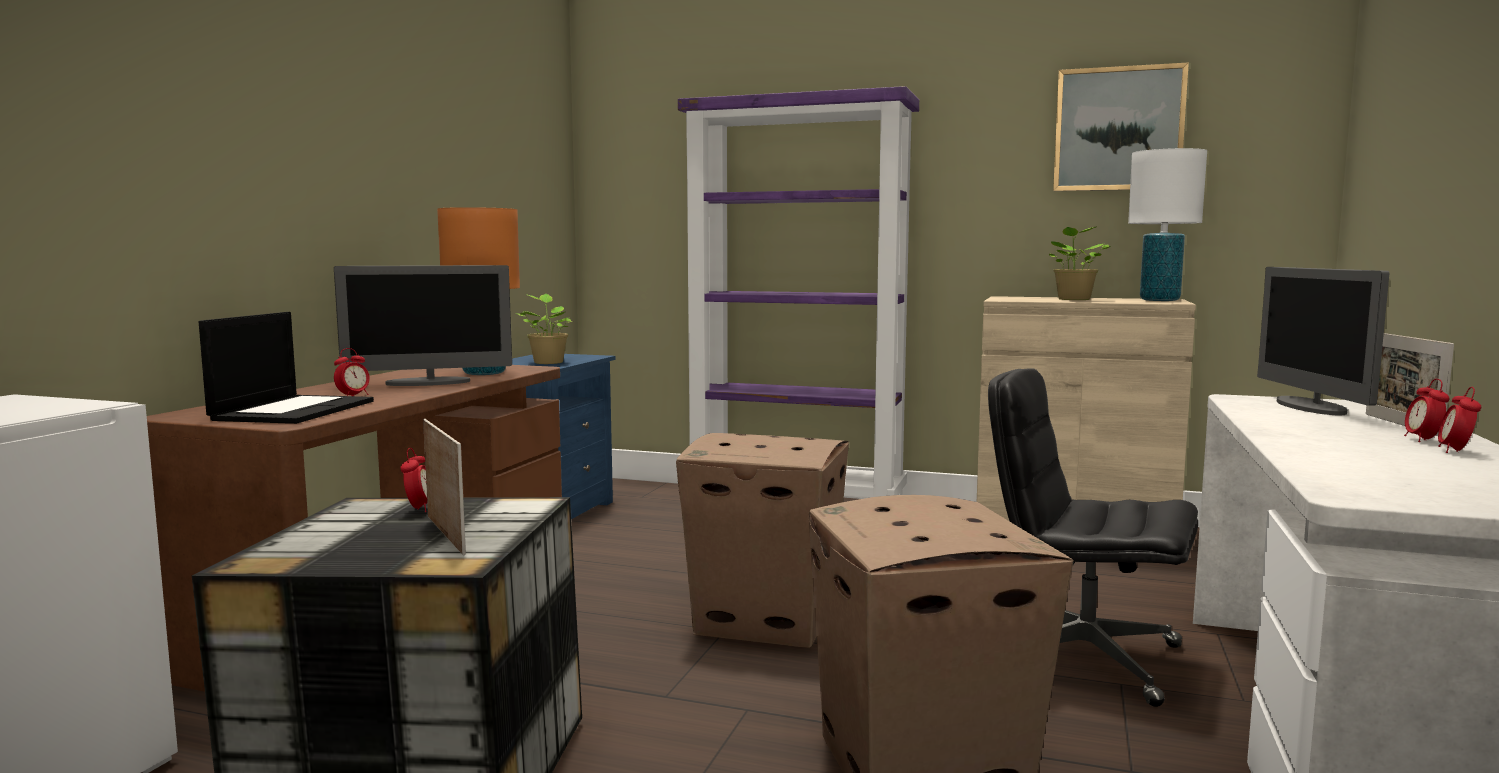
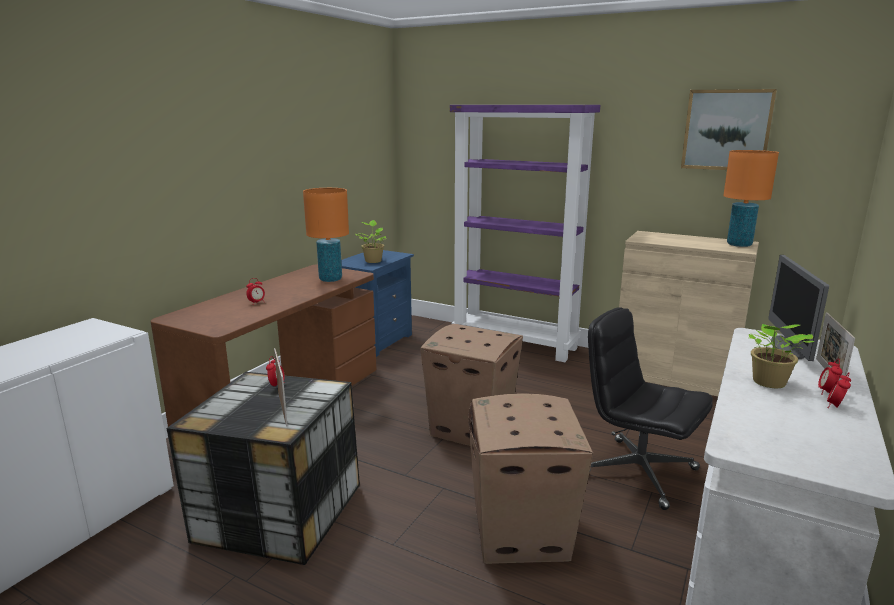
camera: 10 degrees right, 10 degrees up
laptop [199,312,374,424] -> none
monitor [334,265,512,386] -> none
potted plant [1049,226,1111,300] -> potted plant moved to [749,324,815,388]
white table lamp [1128,148,1207,301] -> orange table lamp [723,150,779,247]

